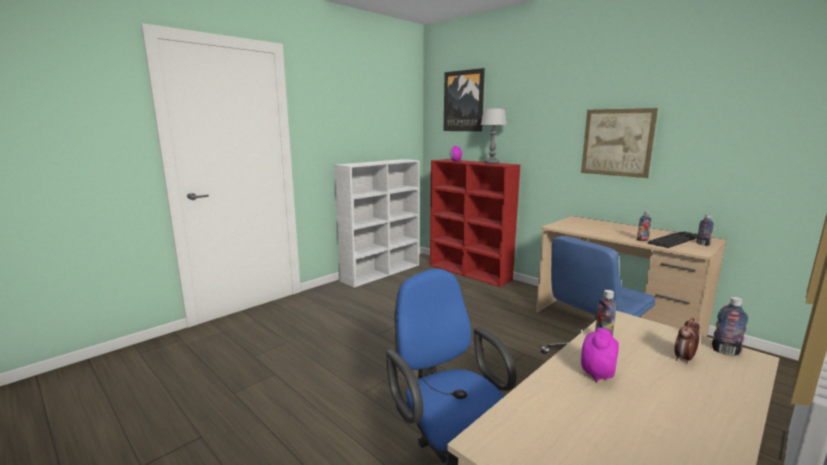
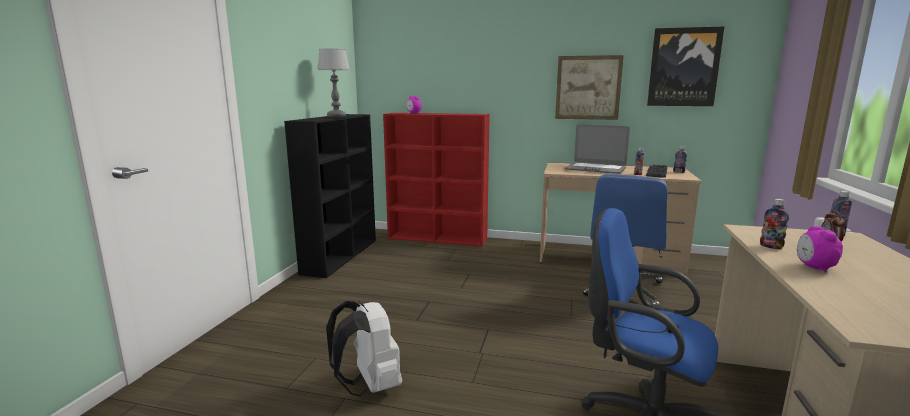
camera: 30 degrees left, 0 degrees up
white bookcase [334,159,420,288] -> black bookcase [284,114,376,278]
picture [444,68,485,132] -> picture moved to [647,26,724,106]
table lamp [481,108,507,164] -> table lamp moved to [317,49,350,117]
none -> white backpack [326,300,402,396]
none -> laptop [564,124,630,174]

